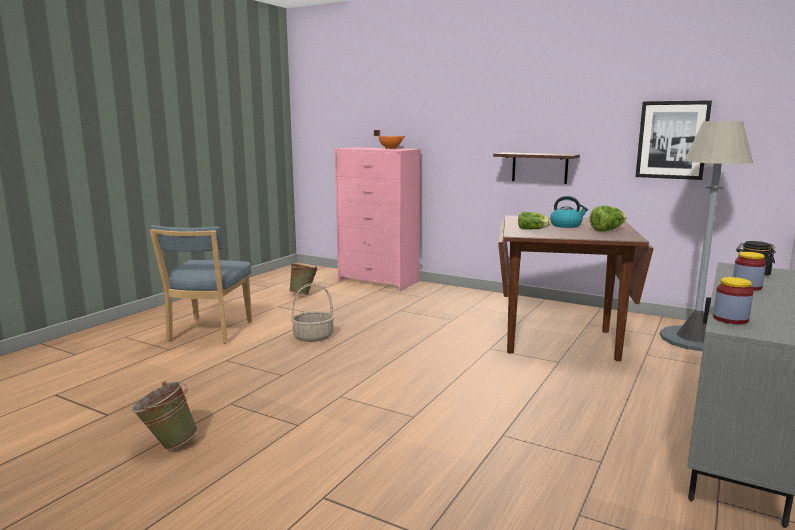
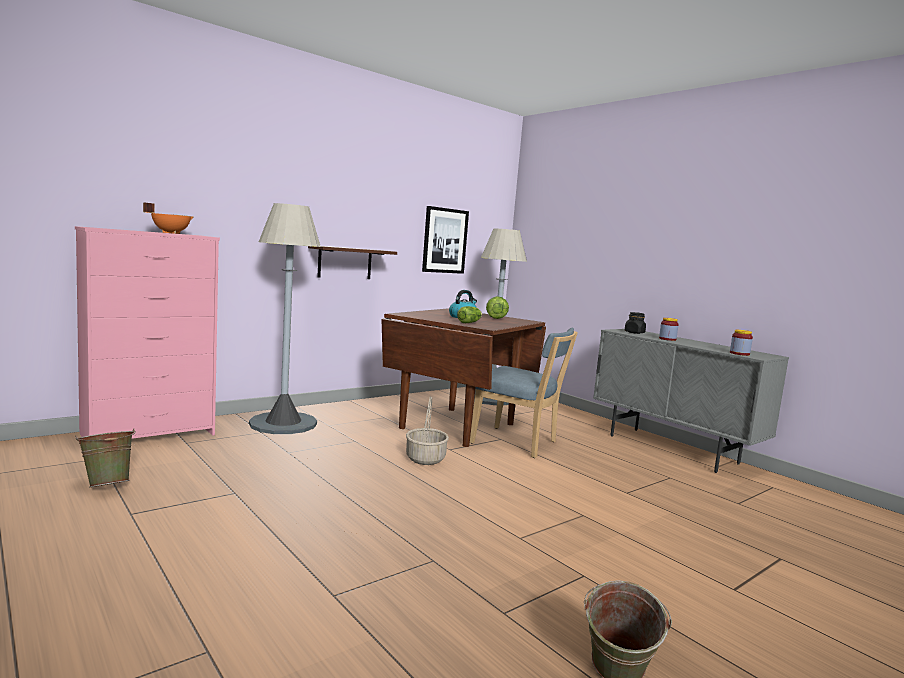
camera: 70 degrees left, 5 degrees down
blue chair [149,225,252,344] -> blue chair moved to [470,327,578,458]
basket [291,283,335,342] -> basket moved to [406,396,449,465]
none -> grey floor lamp [249,203,321,434]

